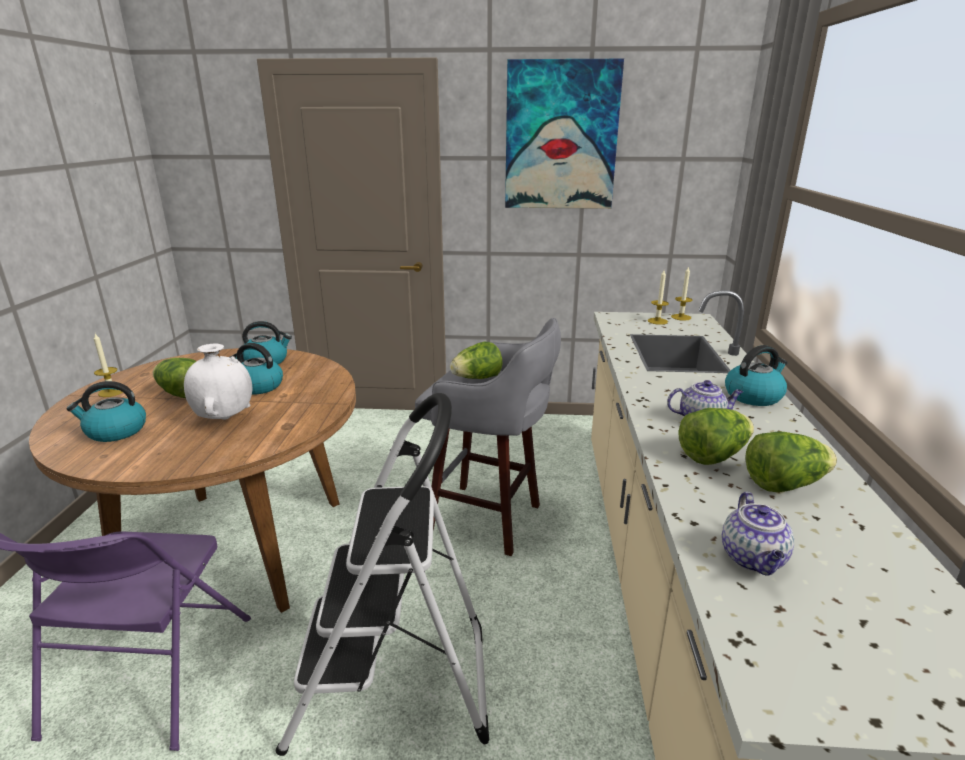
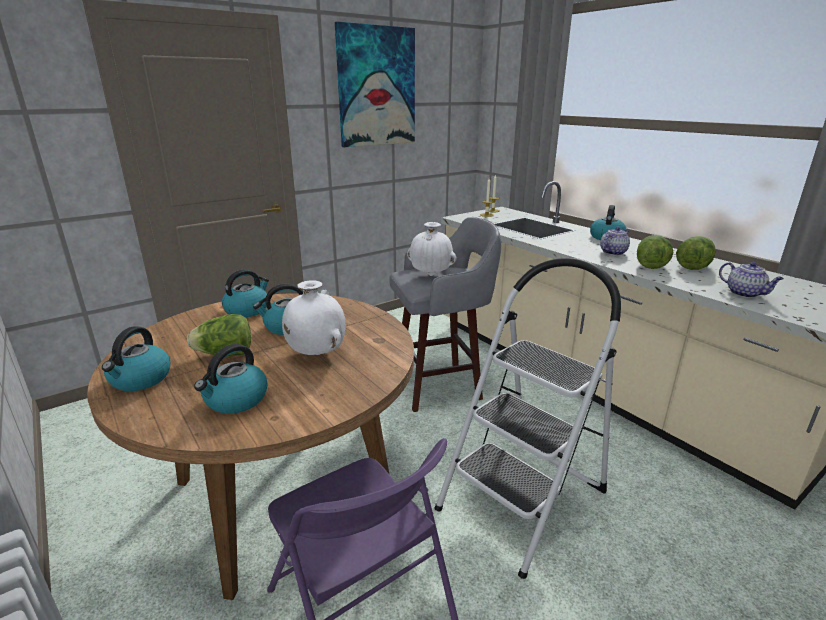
camera: 40 degrees left, 0 degrees up
candle [94,334,123,397] -> kettle [102,326,171,391]
lettuce [450,342,503,379] -> white vase [407,222,456,276]

